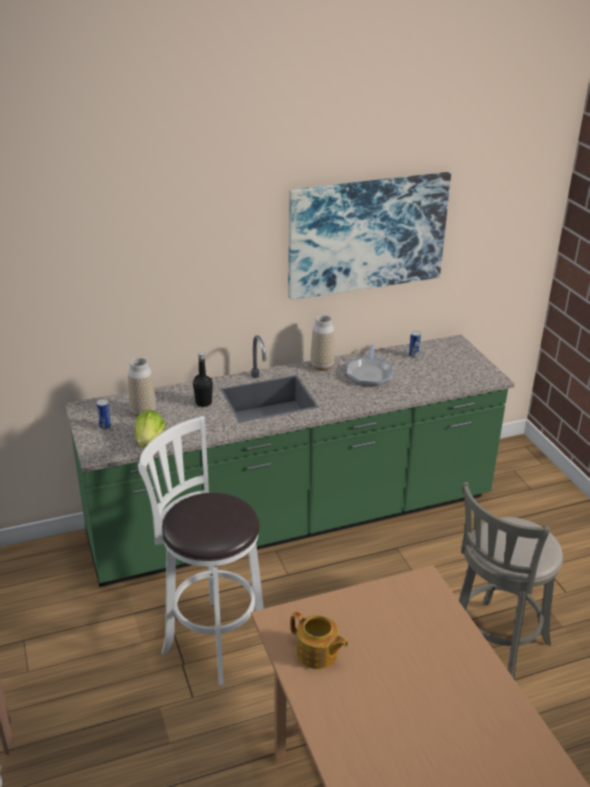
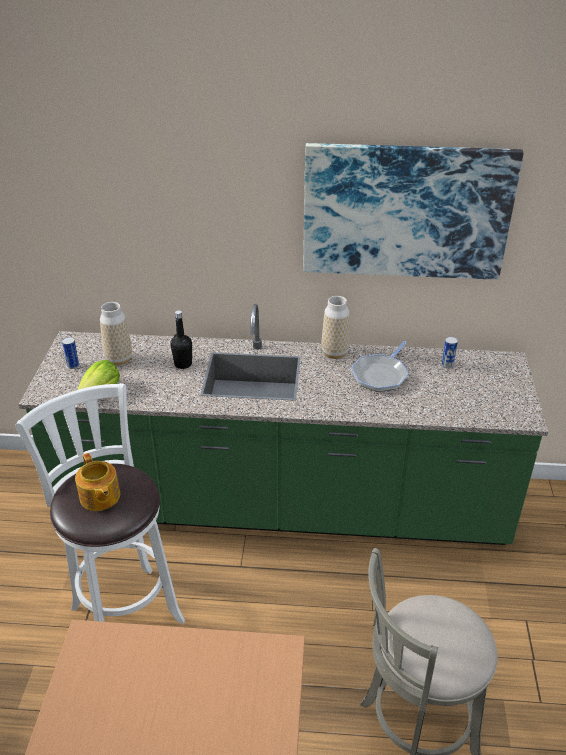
camera: 25 degrees right, 5 degrees up
teapot [290,611,348,669] -> teapot moved to [75,453,120,511]

